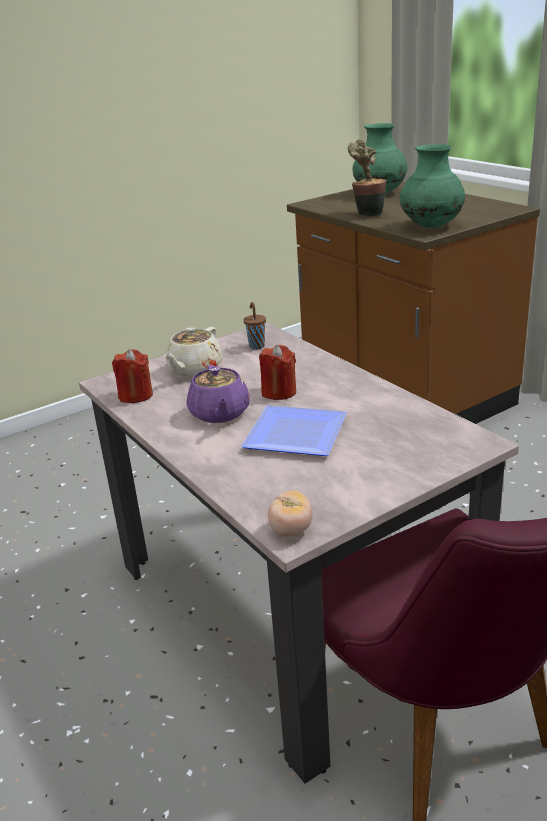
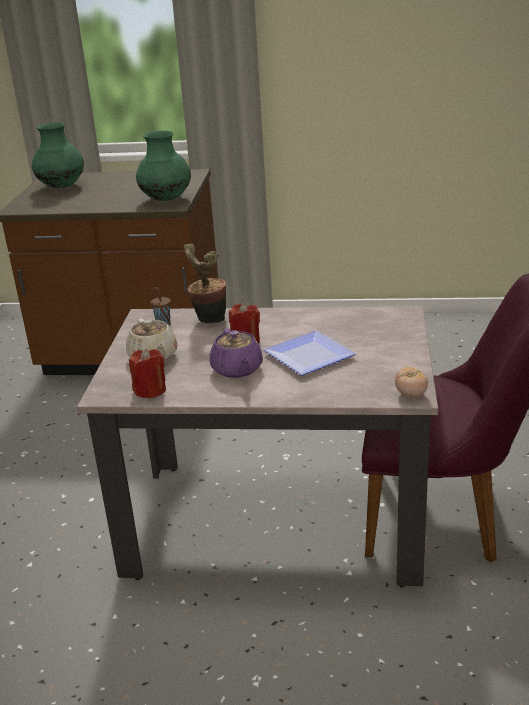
camera: 50 degrees left, 0 degrees up
purple teapot [187,365,250,423] -> purple teapot turned 45 degrees clockwise [210,329,263,378]
potted plant [348,139,386,217] -> potted plant moved to [184,244,226,323]

